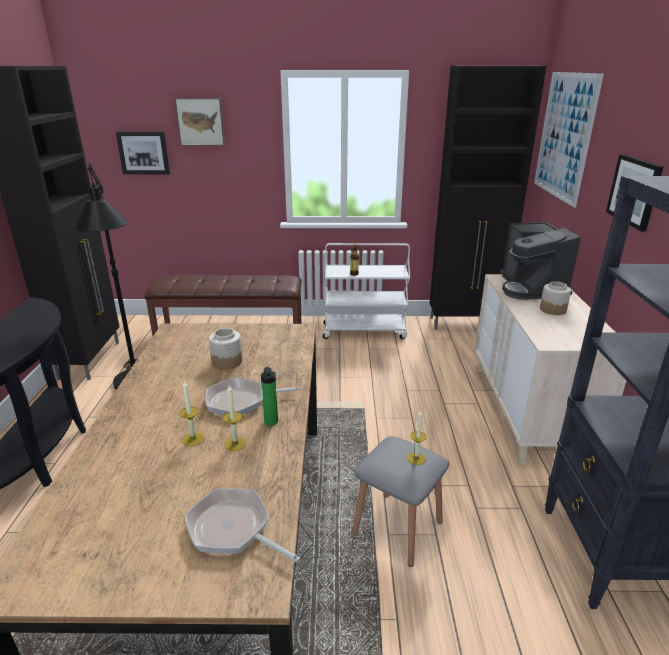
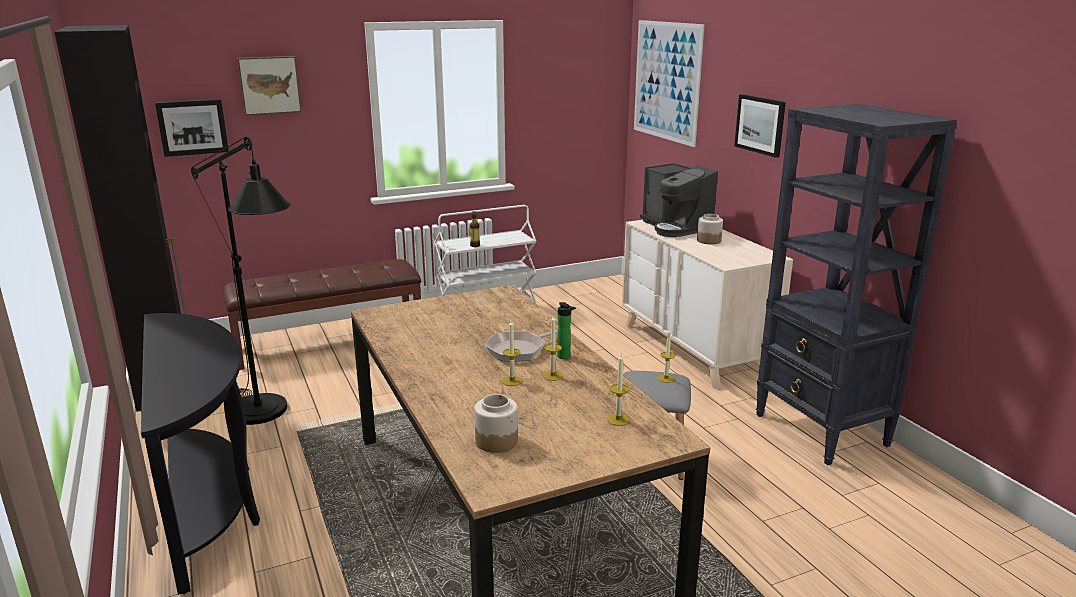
camera: 25 degrees left, 5 degrees down
frying pan [185,488,301,563] -> candle [607,354,630,426]
jar [209,328,242,369] -> jar moved to [474,394,518,453]
black cabinet [430,66,546,330] -> none

